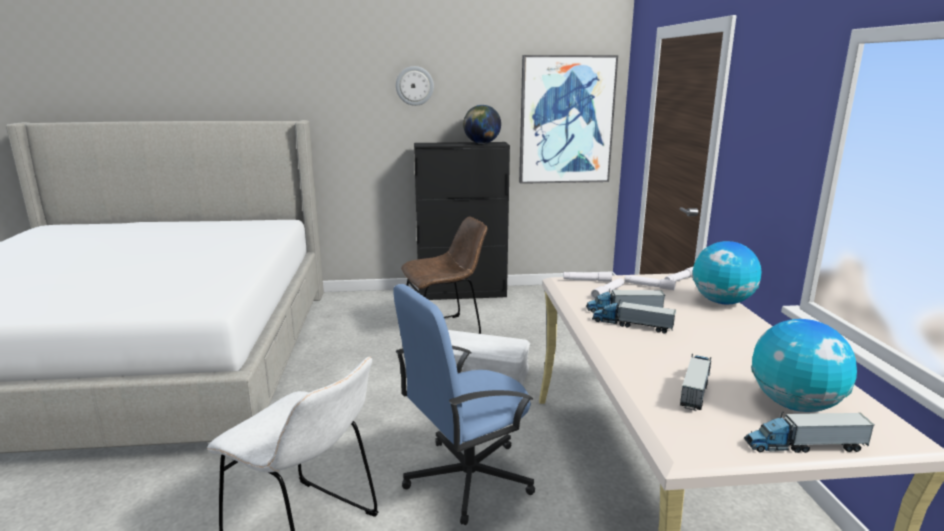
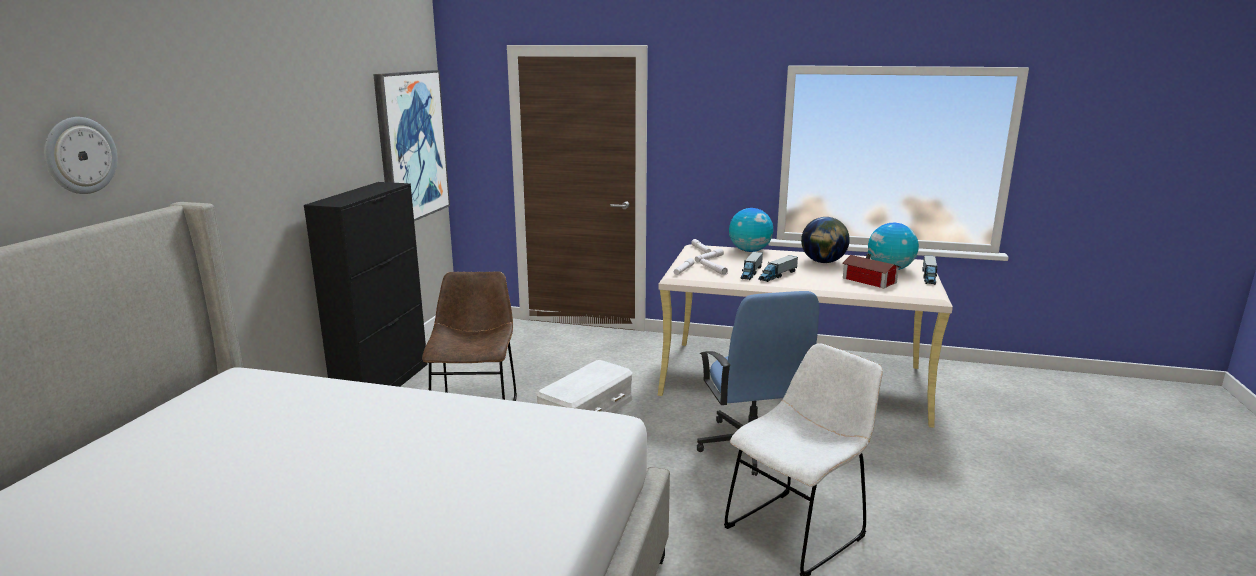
camera: 70 degrees left, 0 degrees up
wall clock [396,66,434,106] -> wall clock moved to [44,117,118,194]
globe [463,105,501,144] -> globe moved to [801,217,850,263]
toy truck [680,354,711,411] -> toy house [842,254,900,288]

